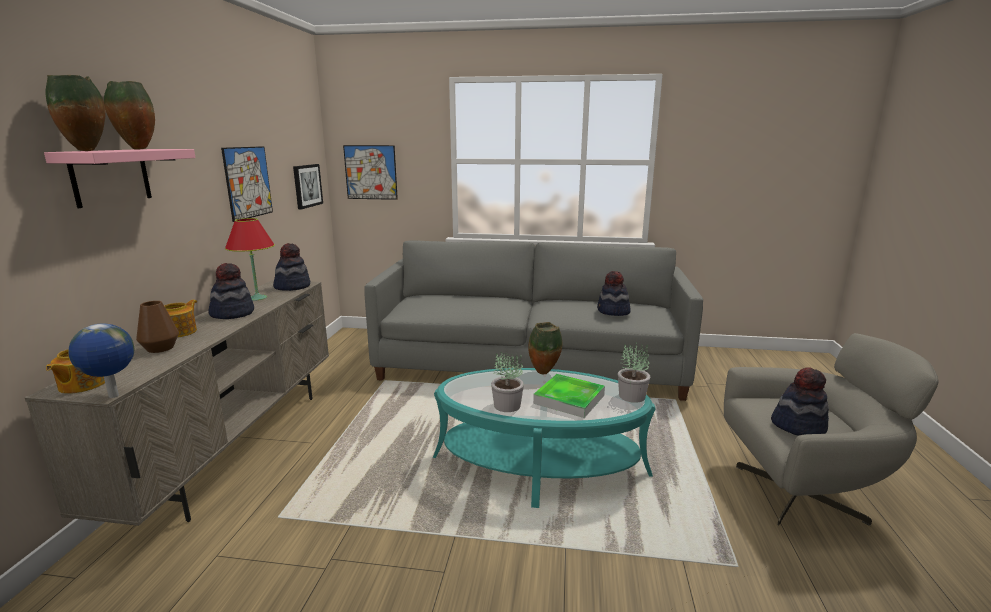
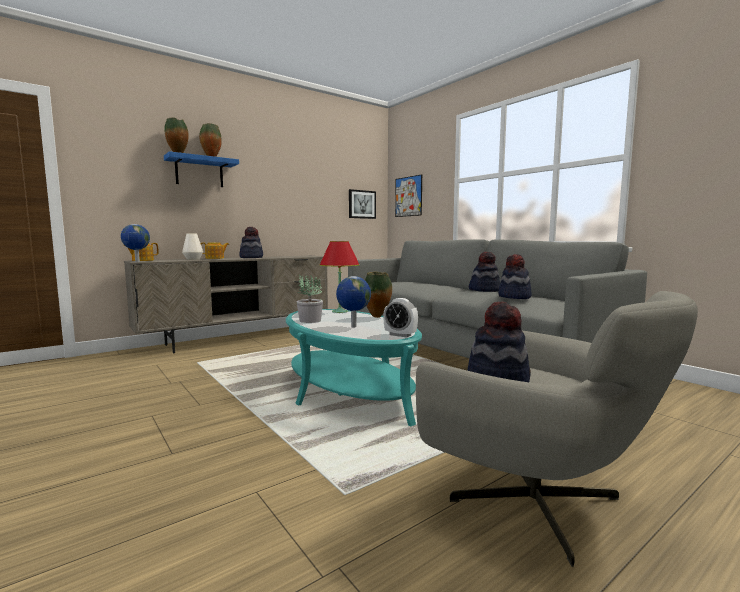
camera: 45 degrees right, 10 degrees down
pink shelf [44,149,196,208] -> blue shelf [164,151,239,187]
brown vase [136,301,179,353] -> white vase [182,234,203,260]
picture [221,146,273,222] -> none
red table lamp [225,218,275,301] -> red table lamp moved to [320,241,360,313]
hat [273,243,310,291] -> hat moved to [469,252,500,292]
tray [533,374,605,418] -> globe [336,276,371,327]
potted plant [618,342,650,403] -> alarm clock [383,298,418,337]

